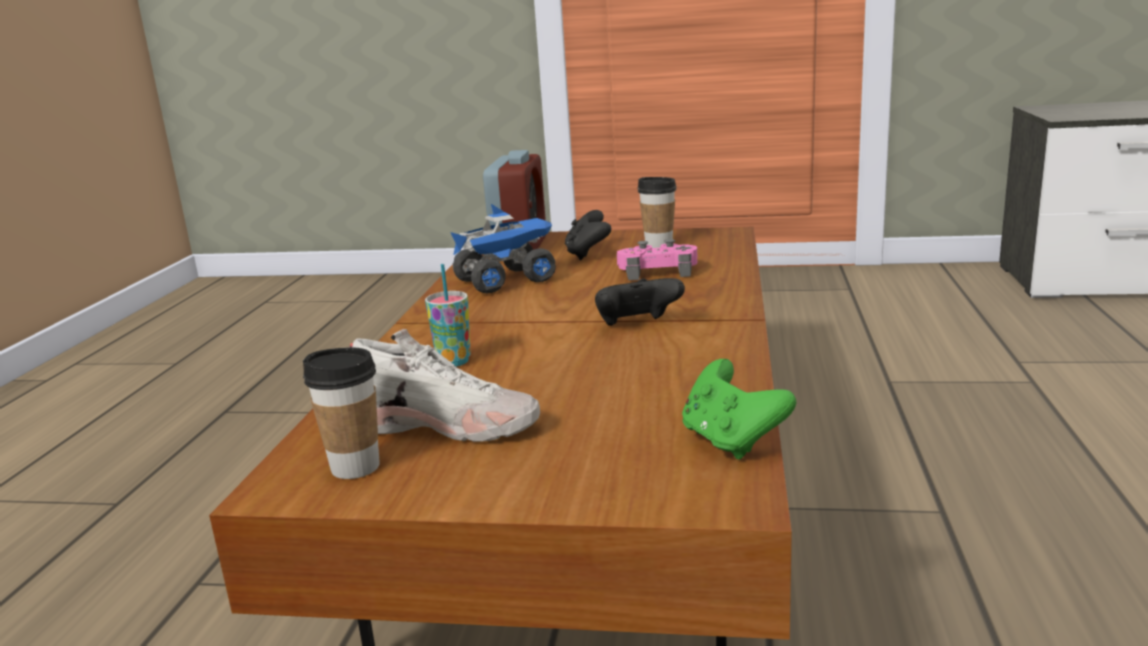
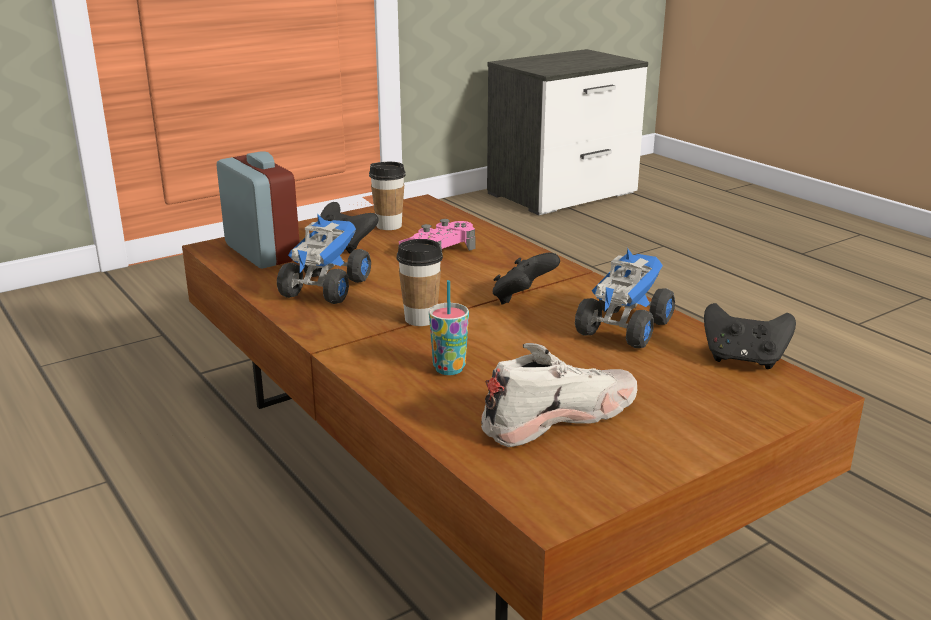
camera: 45 degrees left, 5 degrees up
cup [303,347,380,479] -> cup moved to [396,239,443,326]
green game controller [682,359,796,459] -> black game controller [704,303,796,369]
none -> toy truck [575,249,675,348]

